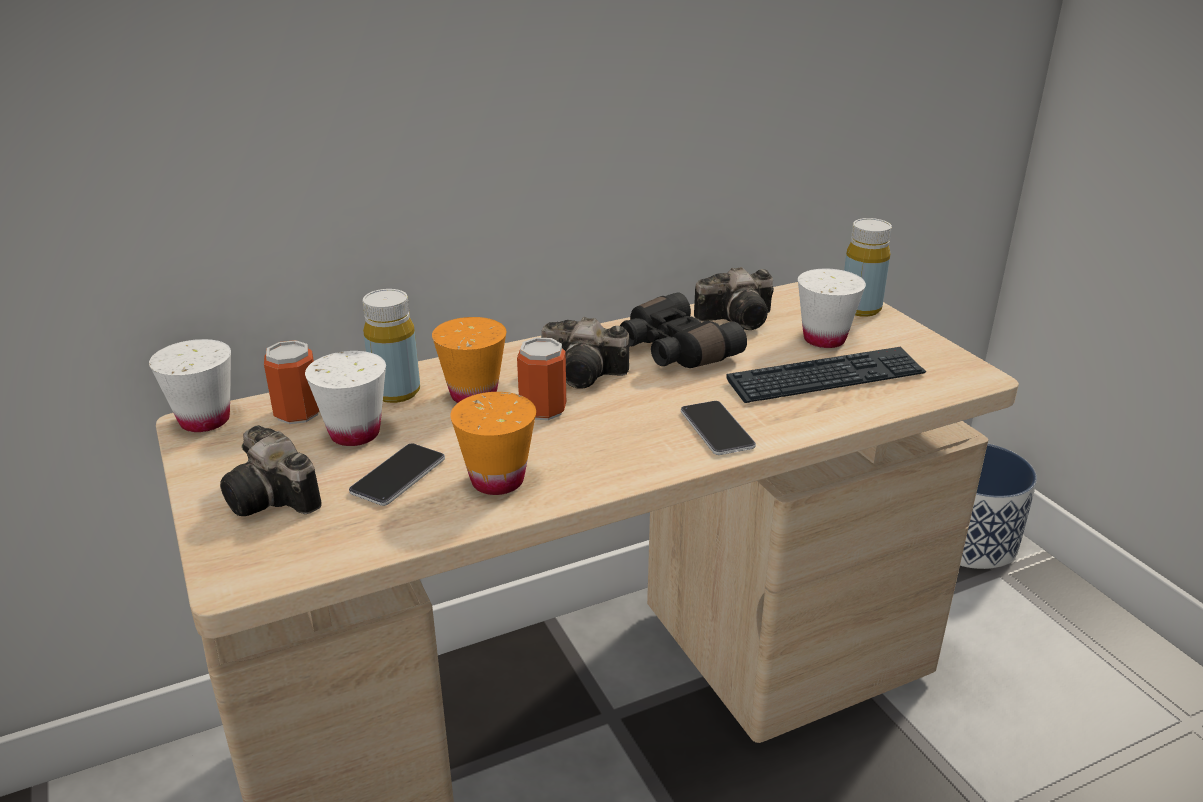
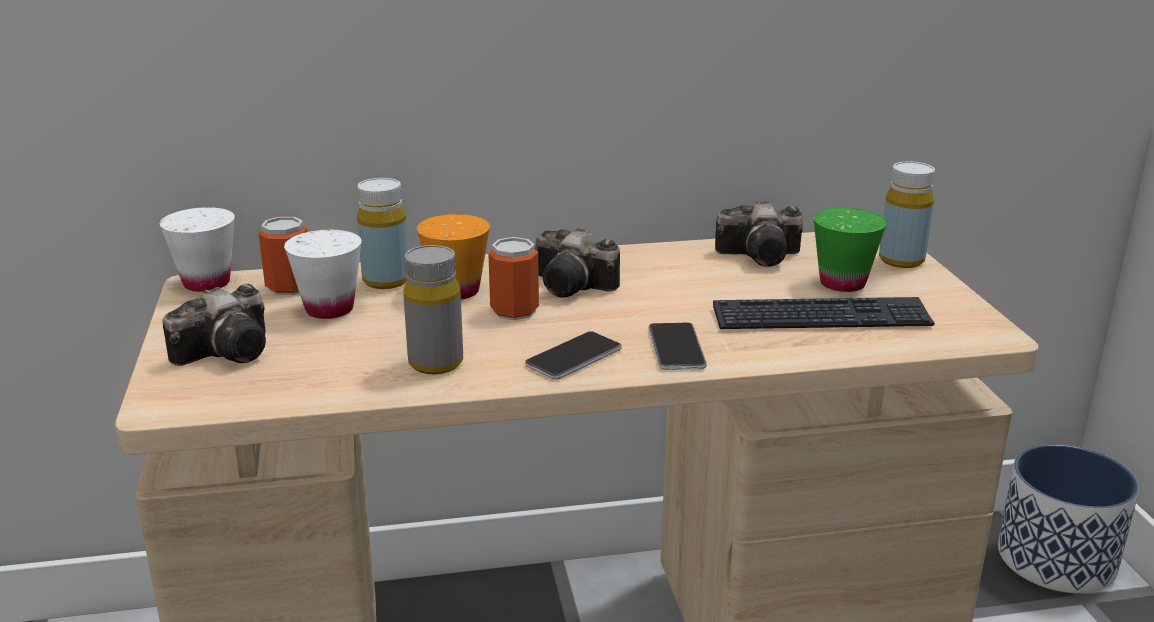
camera: 15 degrees right, 5 degrees down
camera [220,425,321,516] -> camera turned 105 degrees counterclockwise [162,284,266,366]
phone [349,443,445,506] -> phone moved to [525,331,622,380]
orange cup [450,392,536,495] -> grey bottle [403,245,463,375]
black binoculars [620,292,747,368] -> none
white cup [798,269,866,348] -> green cup [813,208,887,292]

